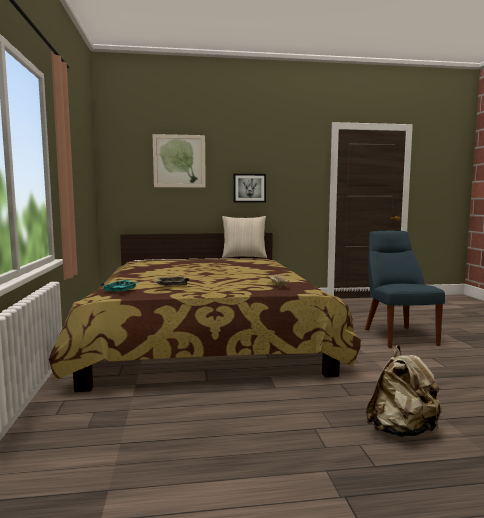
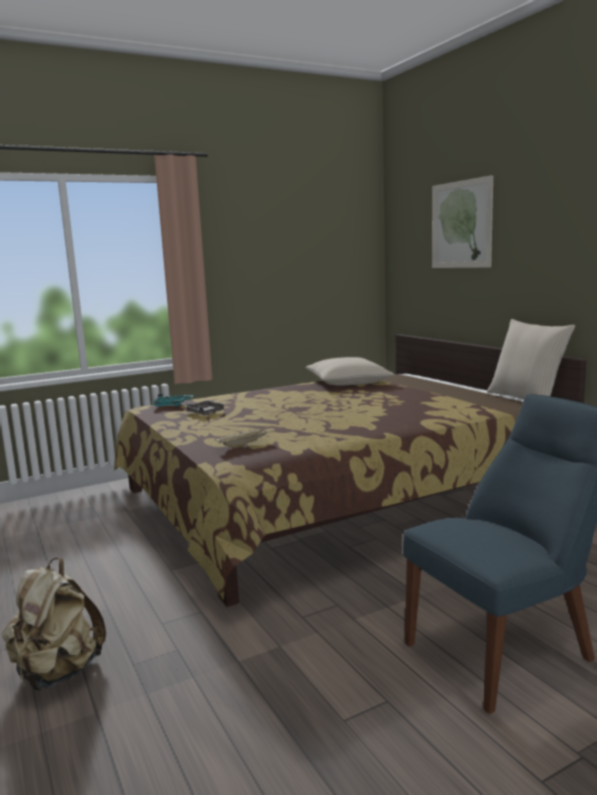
camera: 70 degrees right, 5 degrees up
picture [233,174,266,202] -> none
none -> beige pillow [306,357,395,386]

